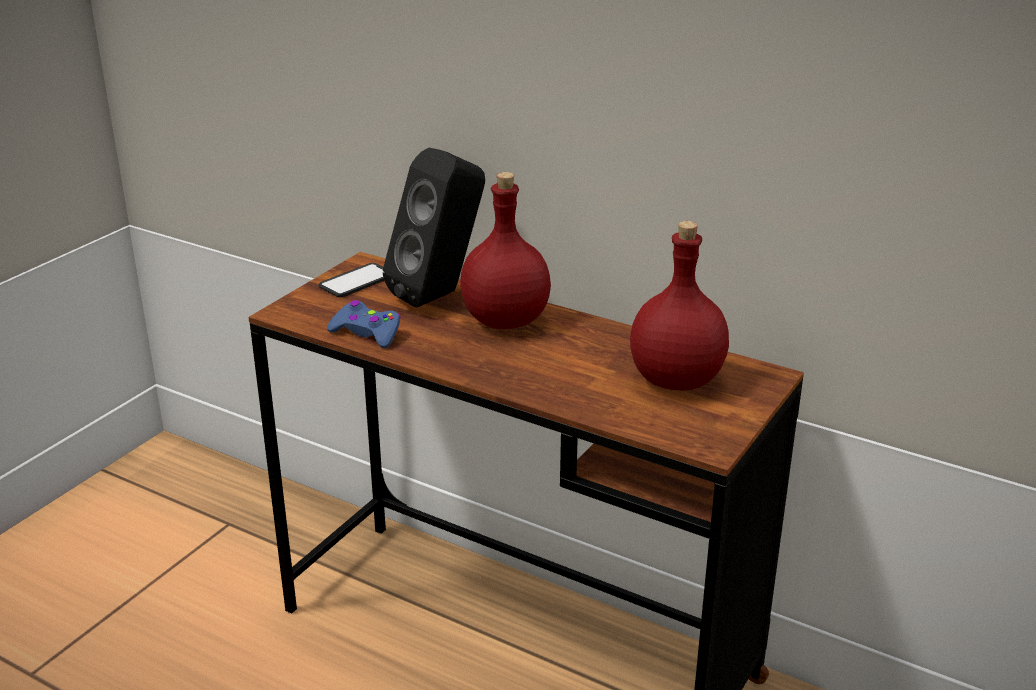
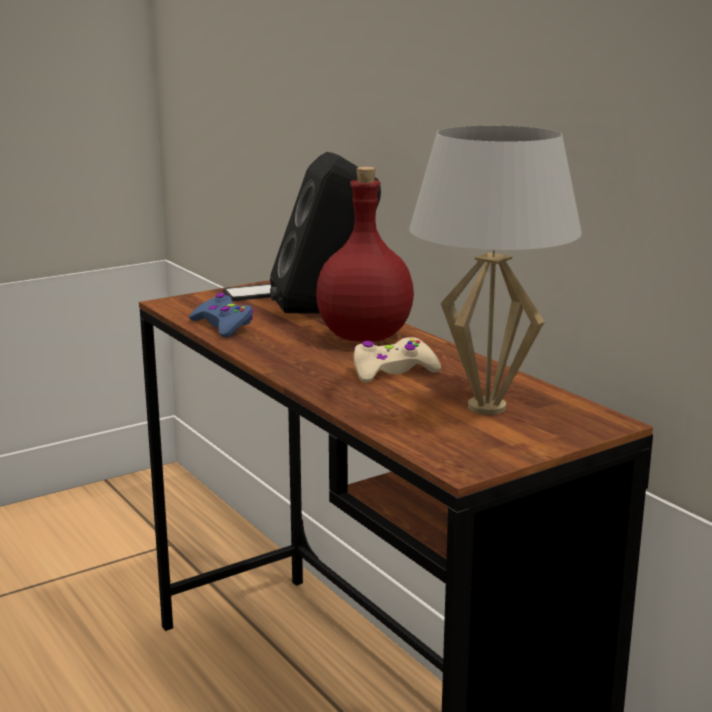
camera: 25 degrees right, 10 degrees down
red bottle [630,221,729,391] -> white table lamp [409,126,582,415]
none -> beige game controller [353,337,441,383]

